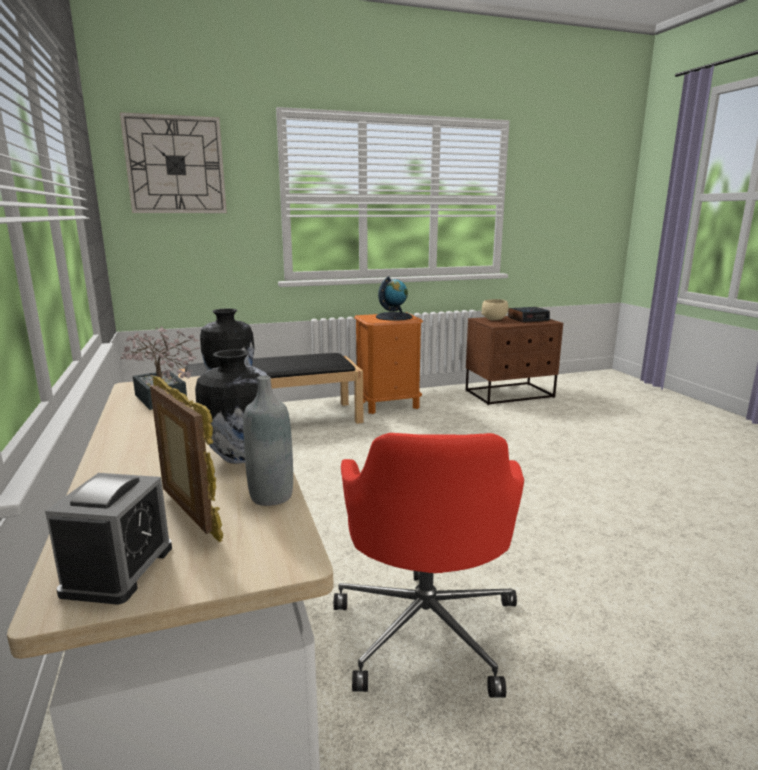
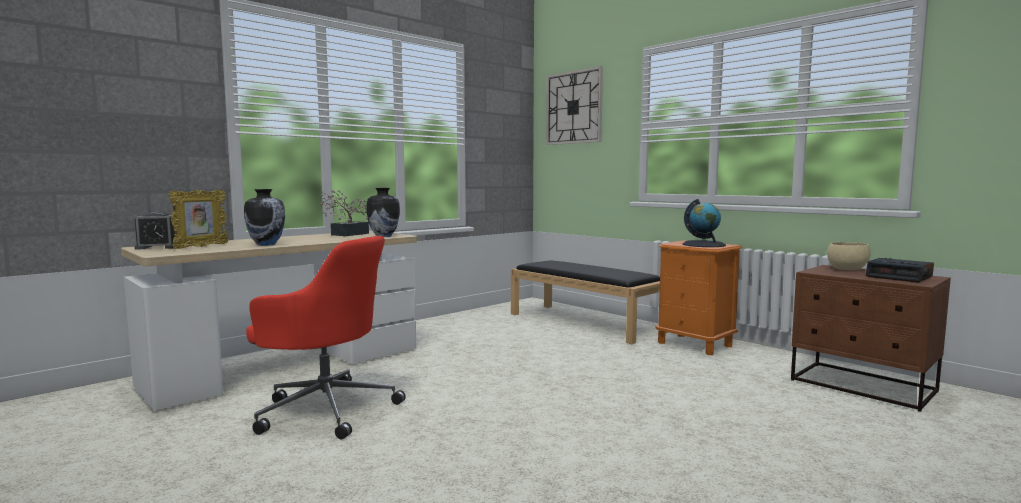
camera: 65 degrees right, 10 degrees down
grey bottle [243,376,293,506] -> none
red office chair [334,433,524,698] -> red office chair turned 135 degrees counterclockwise [246,236,406,439]

